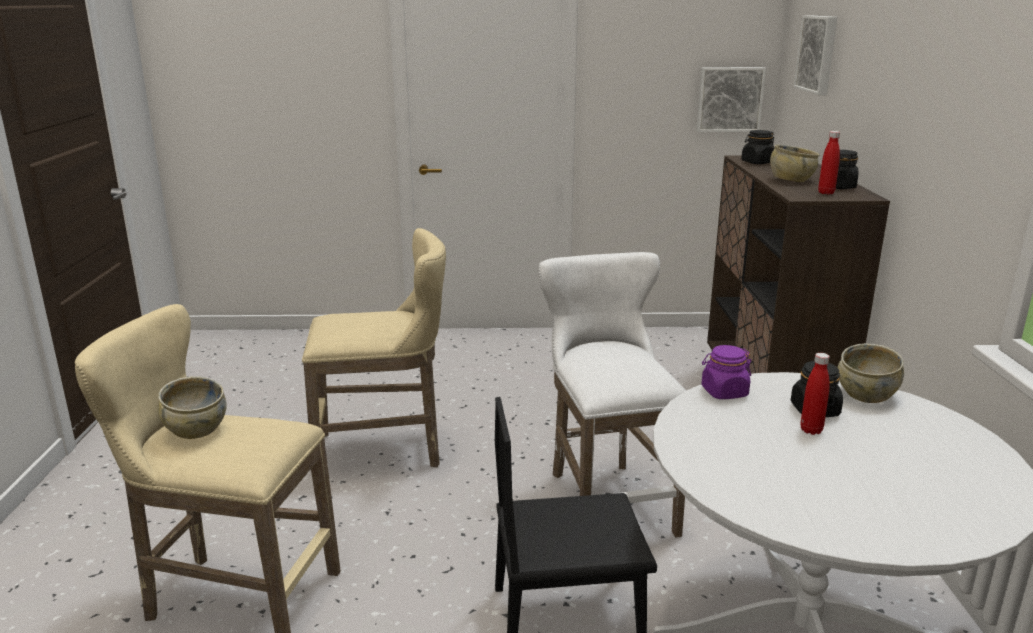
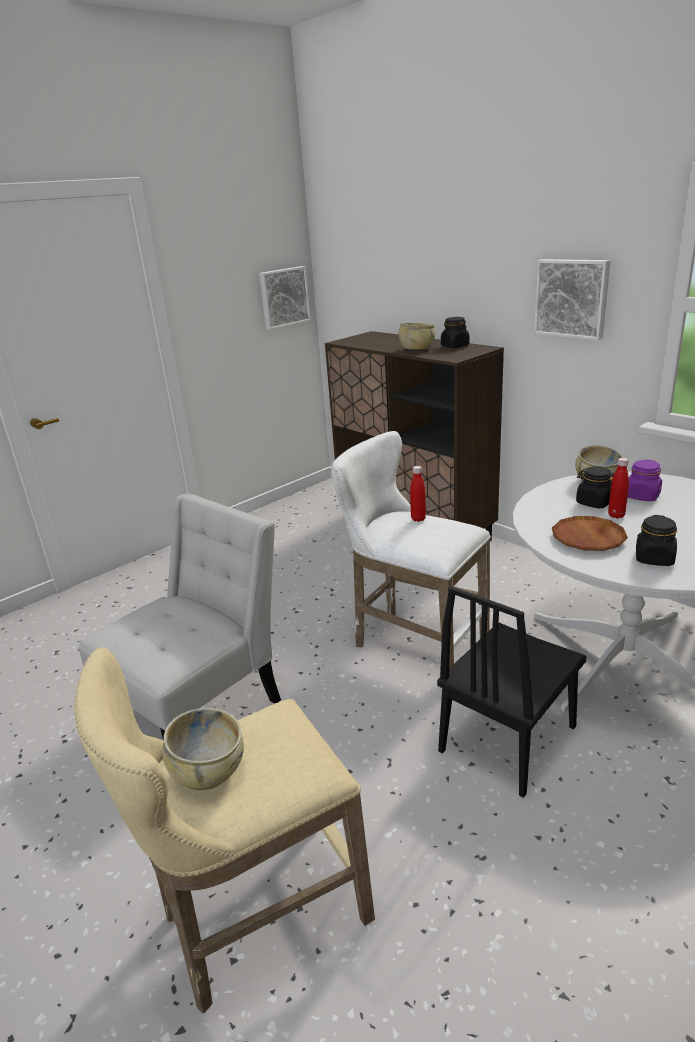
camera: 40 degrees left, 5 degrees up
beige stool [302,228,446,467] -> white chair [79,493,281,740]
purple jar [701,345,751,399] -> purple jar moved to [628,460,662,501]
black jar [741,130,775,164] -> black jar moved to [636,515,677,566]
picture [794,15,837,95] -> picture moved to [534,259,610,340]
red bottle [818,131,840,194] -> red bottle moved to [410,466,426,522]
none -> brown plate [552,516,628,551]

